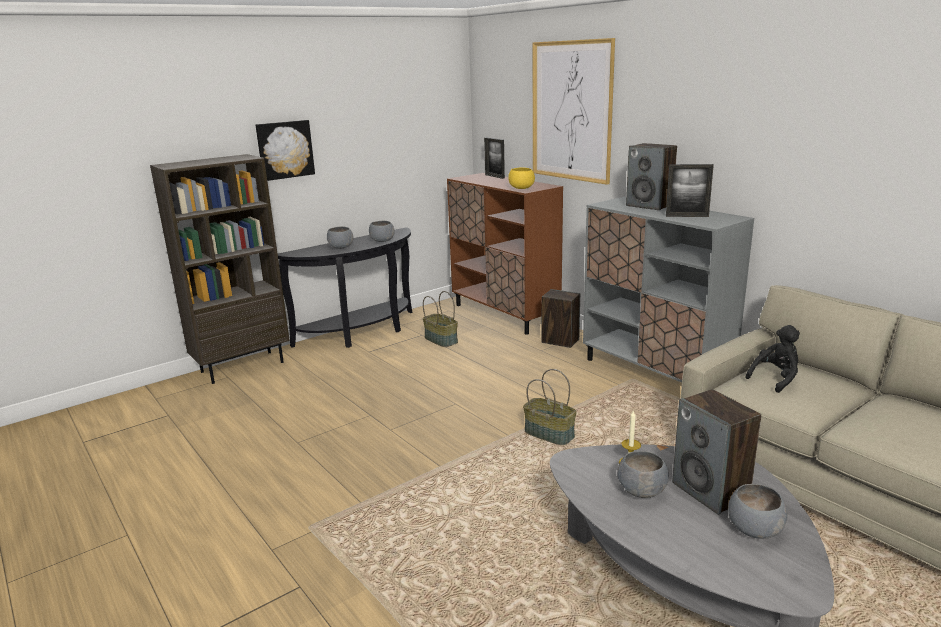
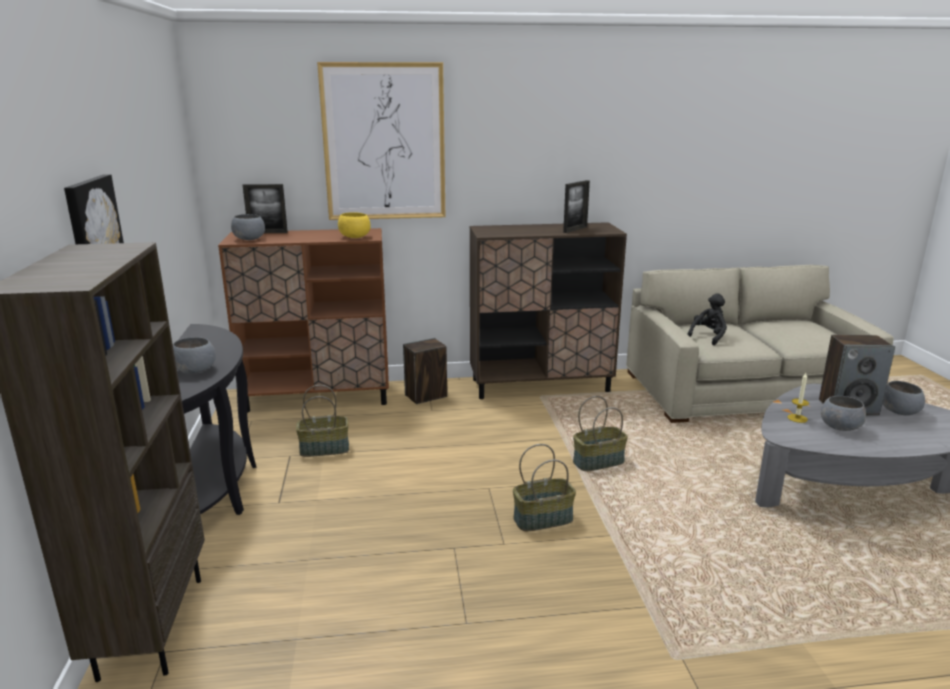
camera: 60 degrees left, 0 degrees up
grey bowl [369,221,395,242] -> grey bowl moved to [231,214,265,240]
grey cabinet [583,197,754,382] -> brown cabinet [470,222,627,399]
speaker [626,143,677,210] -> none
black plush toy [745,325,800,393] -> black plush toy turned 45 degrees clockwise [687,293,727,345]
none -> basket [513,444,576,531]

